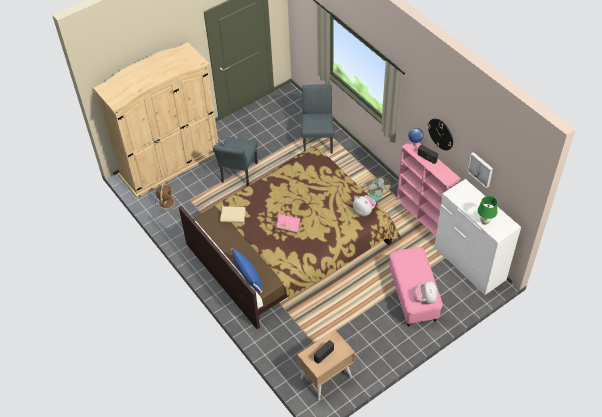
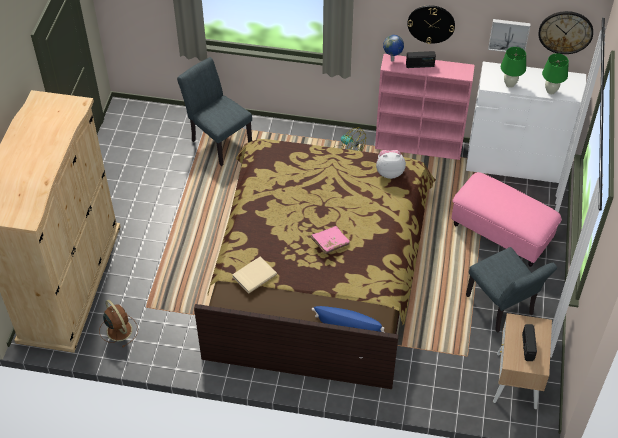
camera: 45 degrees left, 0 degrees up
grey chair [213,137,258,186] -> grey chair moved to [466,247,557,333]
plush toy [414,281,437,304] -> none
none -> green table lamp [501,47,526,88]
none -> wall clock [539,11,593,54]

